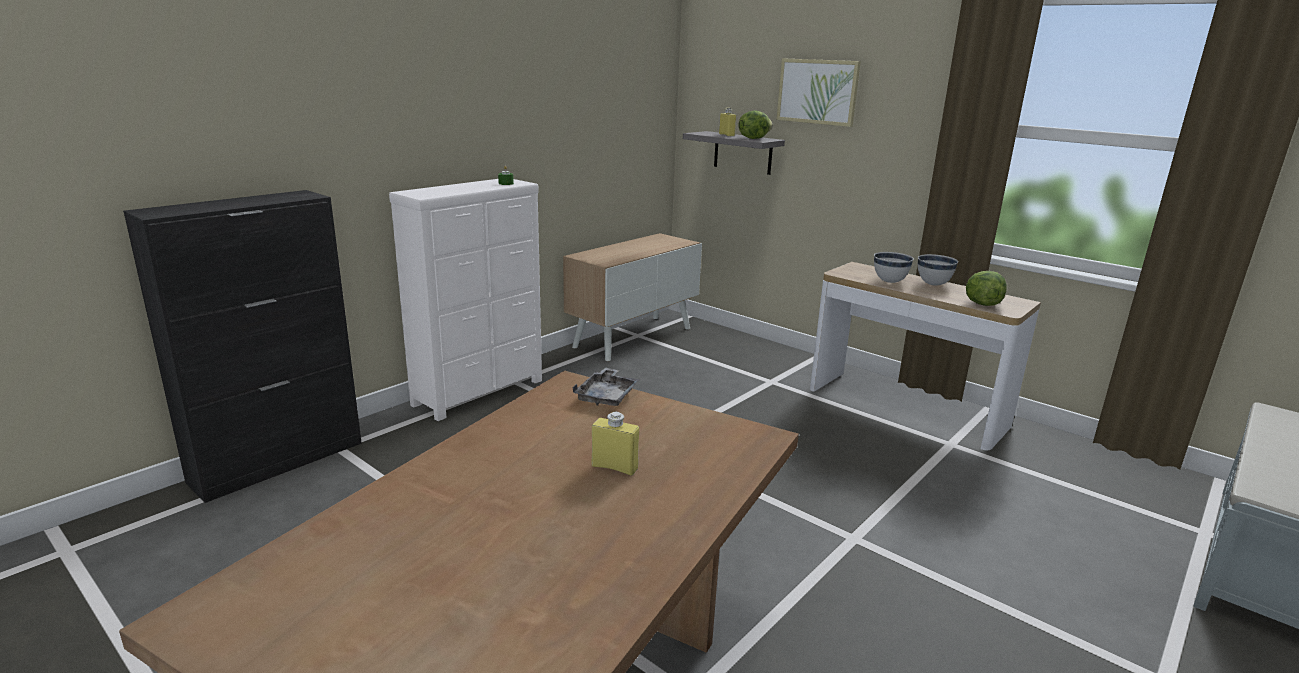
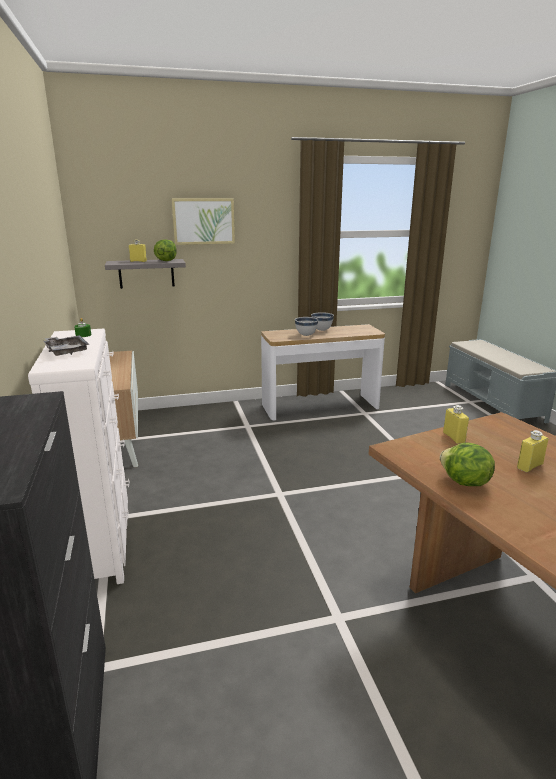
camera: 55 degrees left, 0 degrees up
grey tray [572,367,640,406] -> grey tray moved to [44,335,89,356]
lettuce [966,271,1007,306] -> lettuce moved to [440,443,495,486]
none -> yellow bottle [443,405,469,444]

